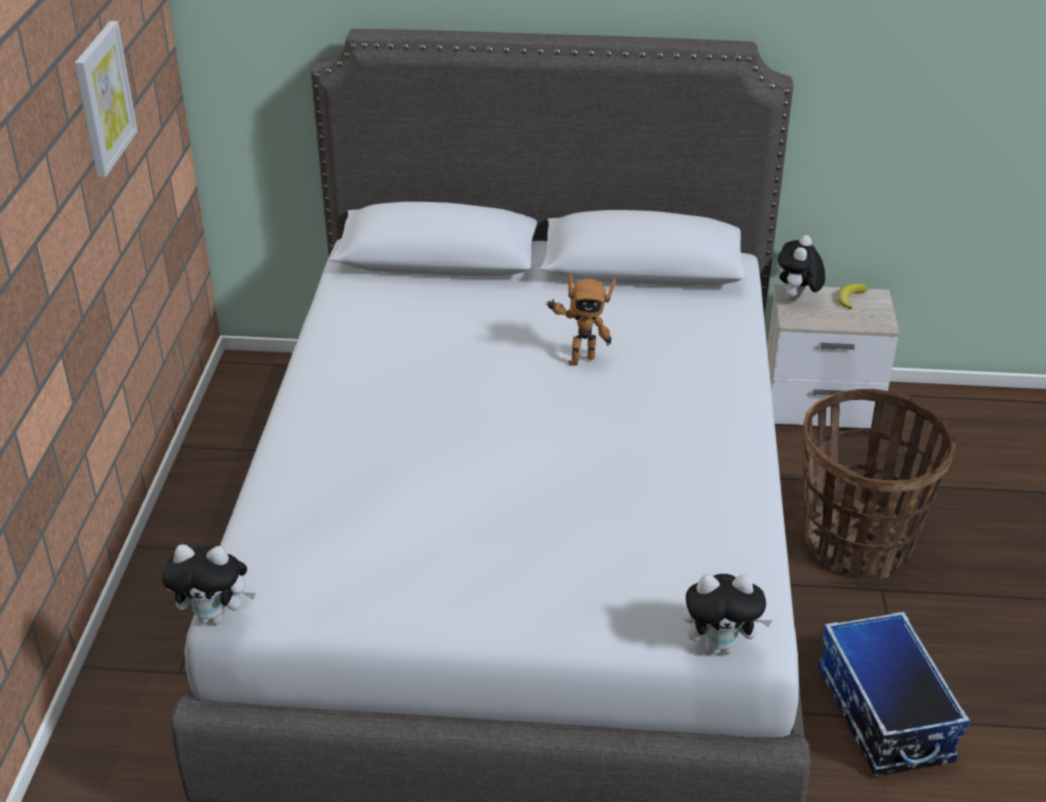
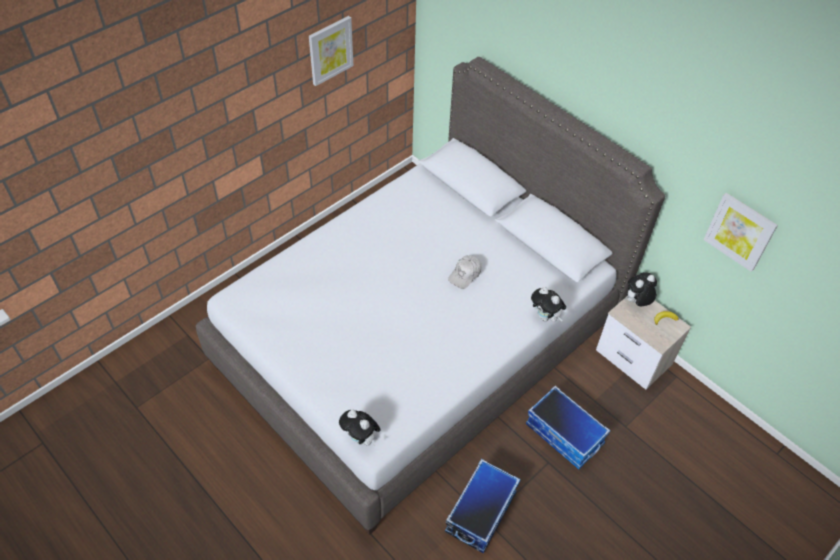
camera: 40 degrees right, 15 degrees up
plush toy [162,544,256,625] -> plush toy moved to [531,287,566,322]
toy robot [546,273,617,366] -> white cap [448,255,481,289]
basket [803,389,956,578] -> storage box [526,386,611,469]
none -> picture [703,193,778,272]

